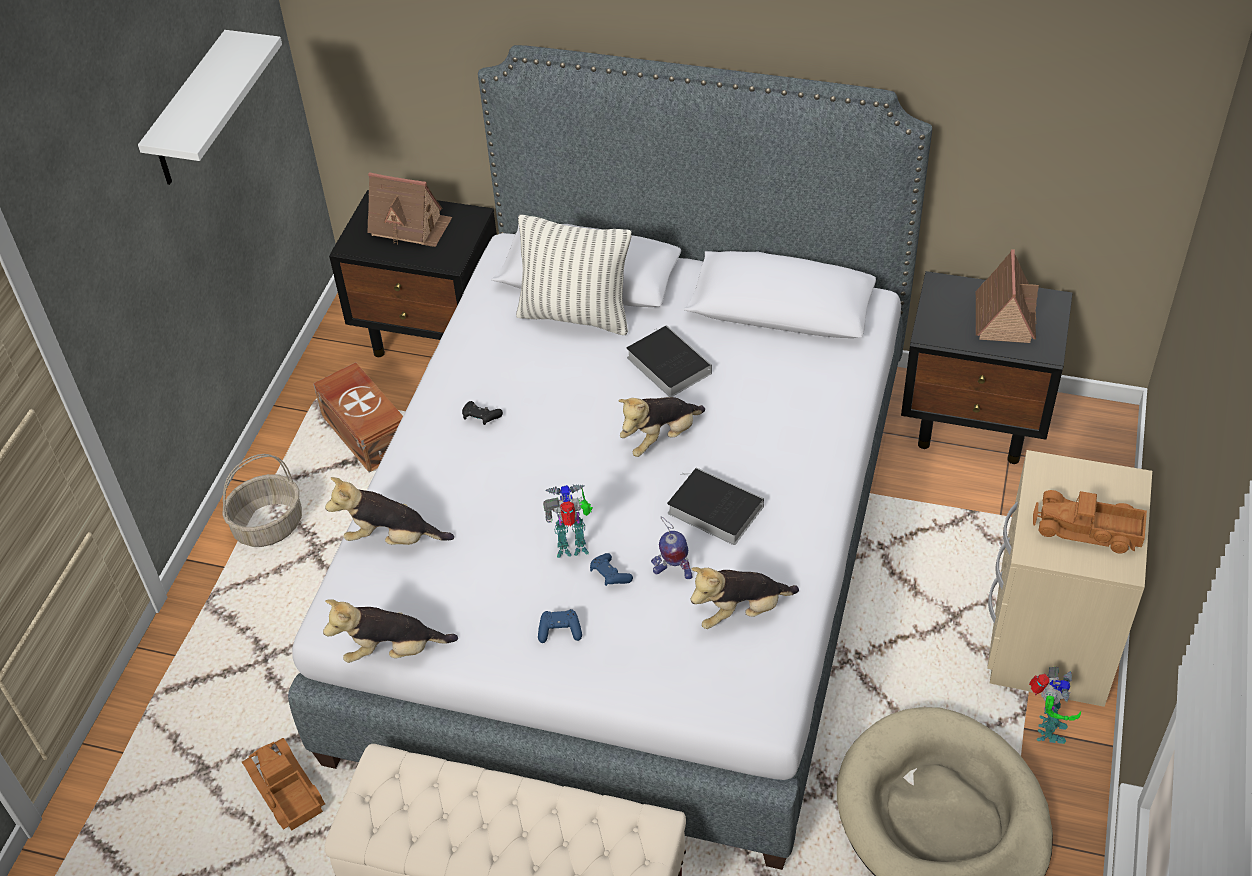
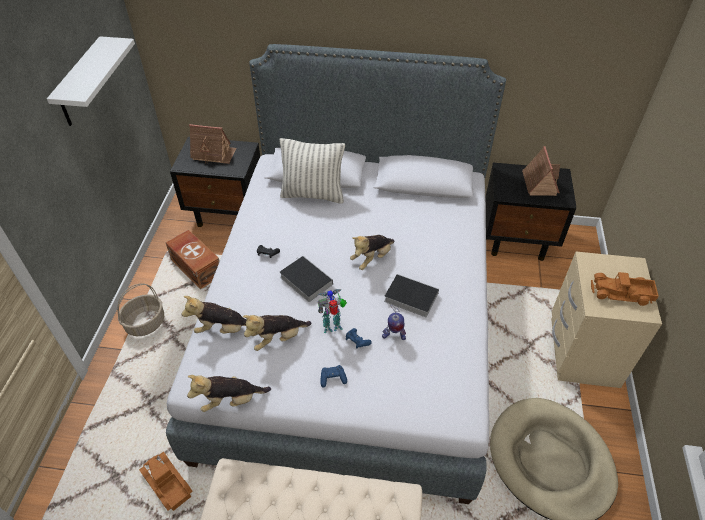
camera: 10 degrees left, 0 degrees up
book [626,325,712,397] -> book moved to [280,256,333,302]
plush toy [690,567,799,629] -> plush toy moved to [243,315,312,351]
toy robot [1029,667,1081,744] -> none

